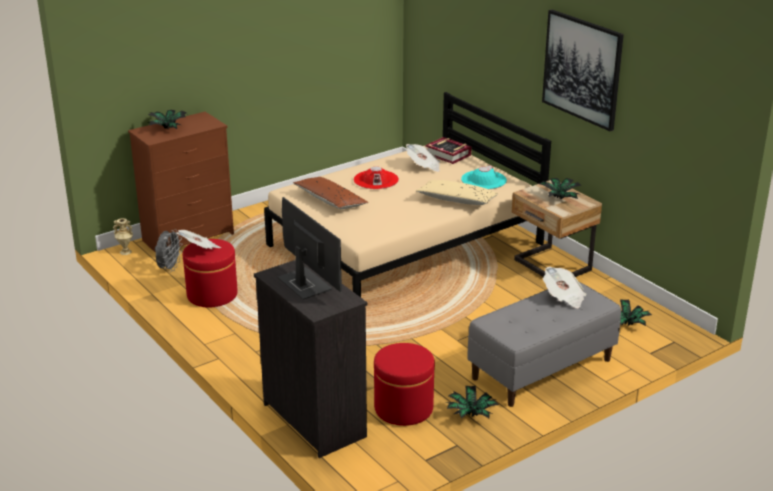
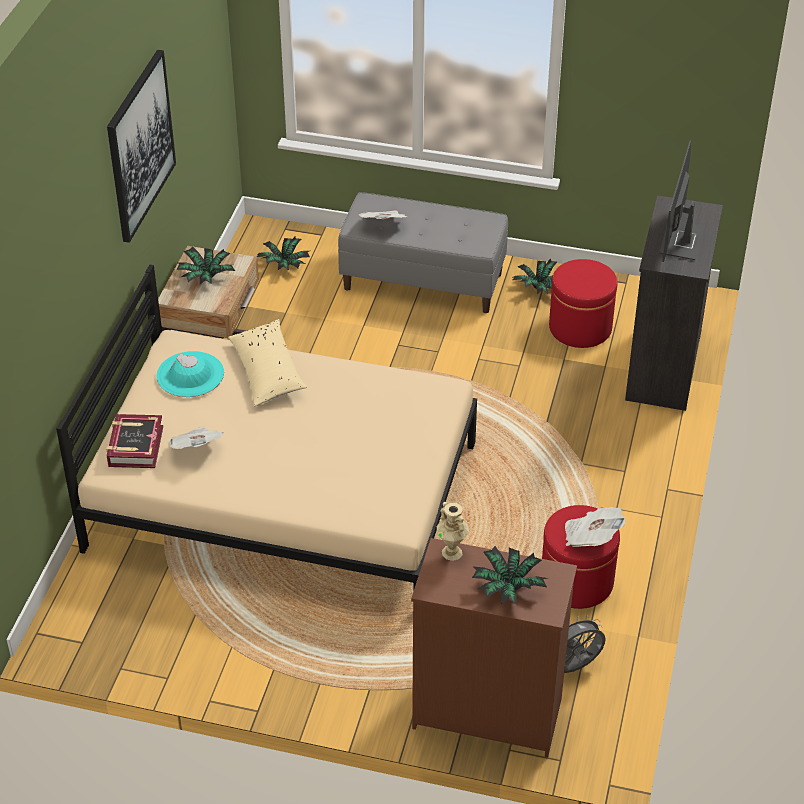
camera: 130 degrees left, 15 degrees up
beige vase [113,218,133,255] -> beige vase moved to [437,502,469,561]
brown pillow [293,177,368,209] -> none
red hat [354,166,399,189] -> none

